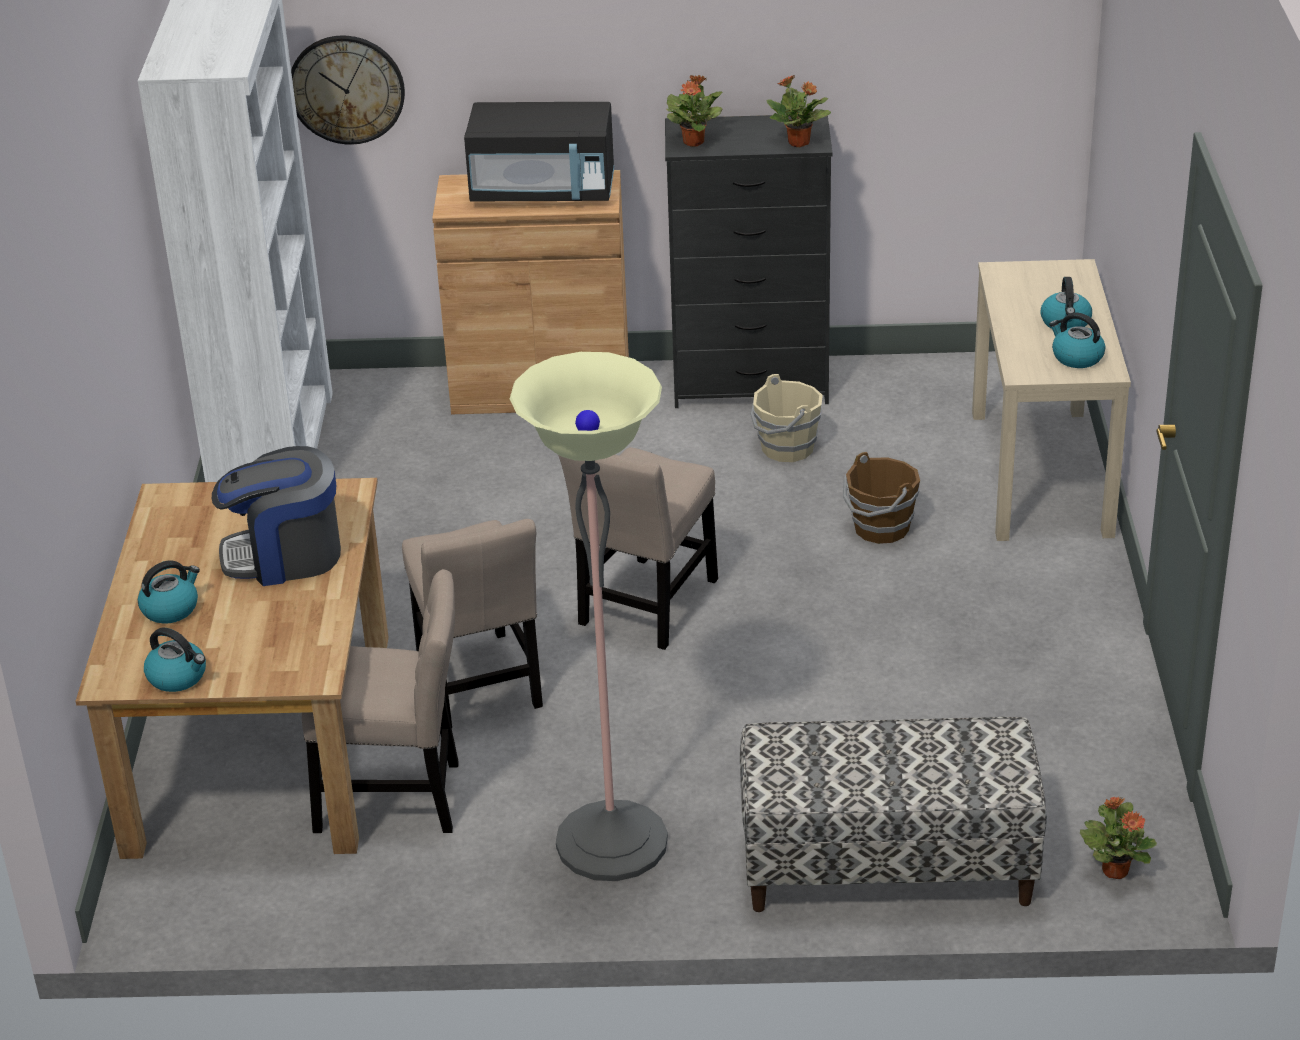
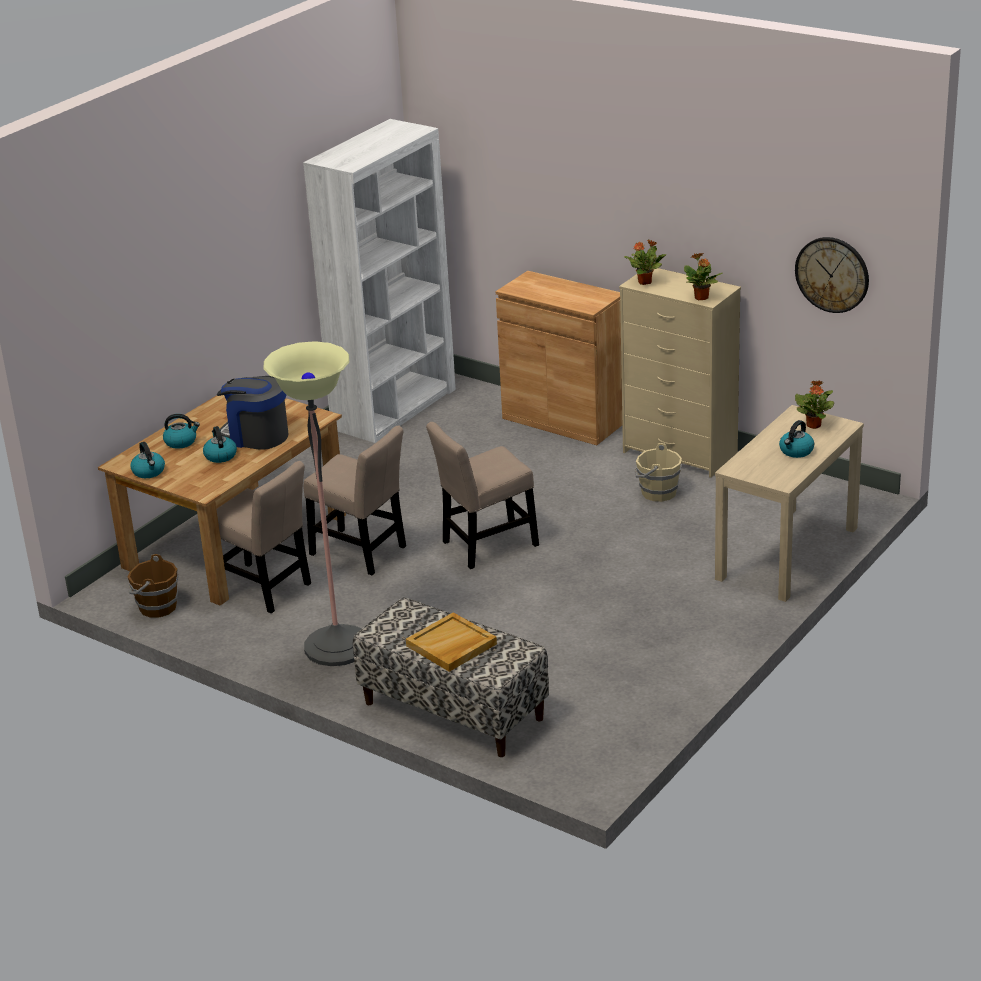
camera: 35 degrees right, 5 degrees down
wall clock [291,36,405,145] -> wall clock moved to [795,237,869,313]
beige chair [402,519,543,728] -> beige chair turned 75 degrees counterclockwise [303,425,406,575]
black microwave [464,102,614,201] -> none
black dresser [665,115,832,408] -> beige dresser [619,268,741,478]
brown bucket [843,452,920,544] -> brown bucket moved to [128,554,178,618]
kettle [1049,312,1106,368] -> kettle moved to [203,426,237,463]
potted plant [1080,797,1157,879] -> potted plant moved to [795,381,834,429]
none -> beige tray [406,612,497,672]

